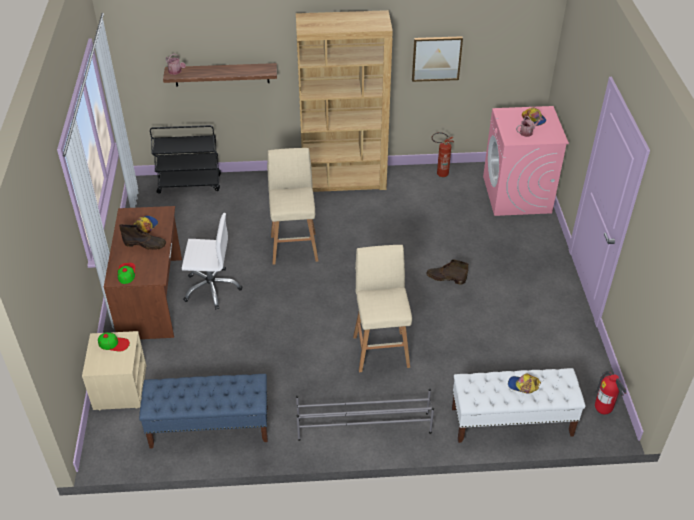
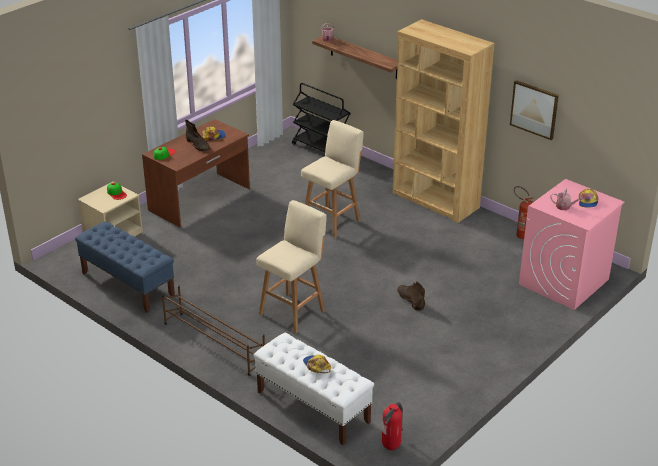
camera: 45 degrees right, 10 degrees down
white office chair [182,213,242,310] -> none
grey shoe rack [296,388,434,441] -> brown shoe rack [162,286,265,376]

